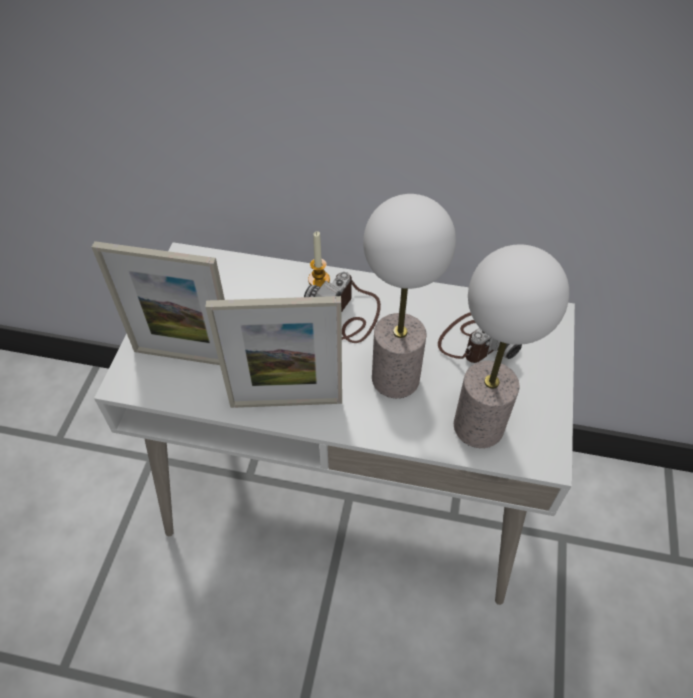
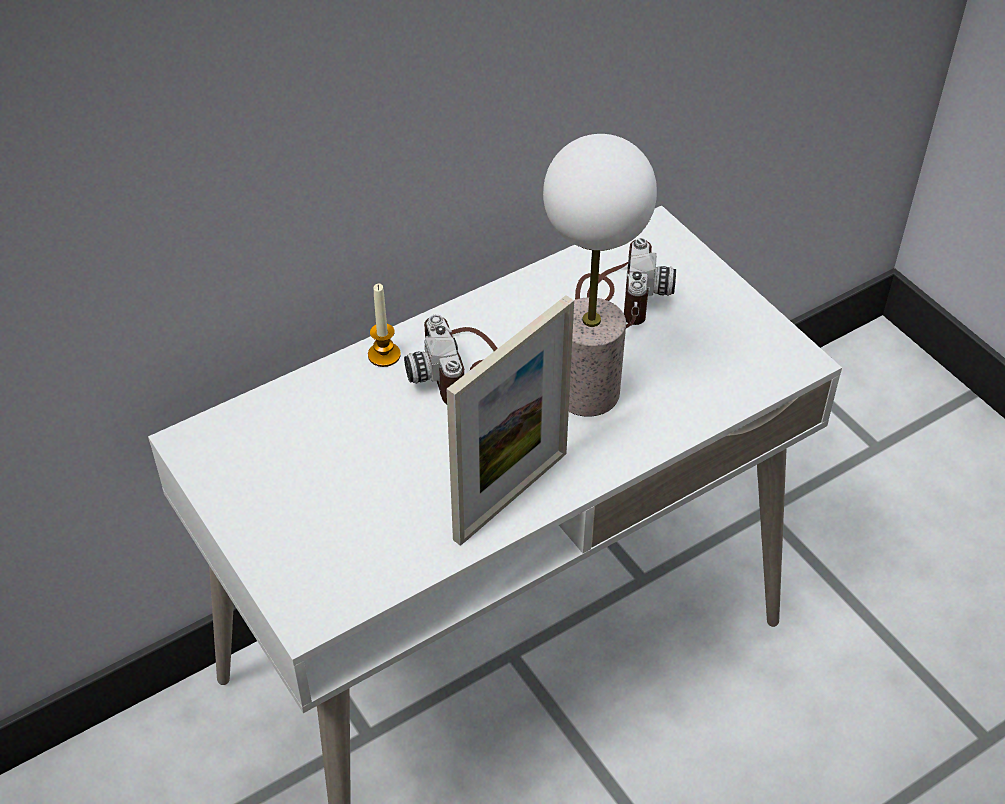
camera: 45 degrees left, 5 degrees down
picture frame [92,241,225,365] -> none
table lamp [454,244,569,448] -> none

